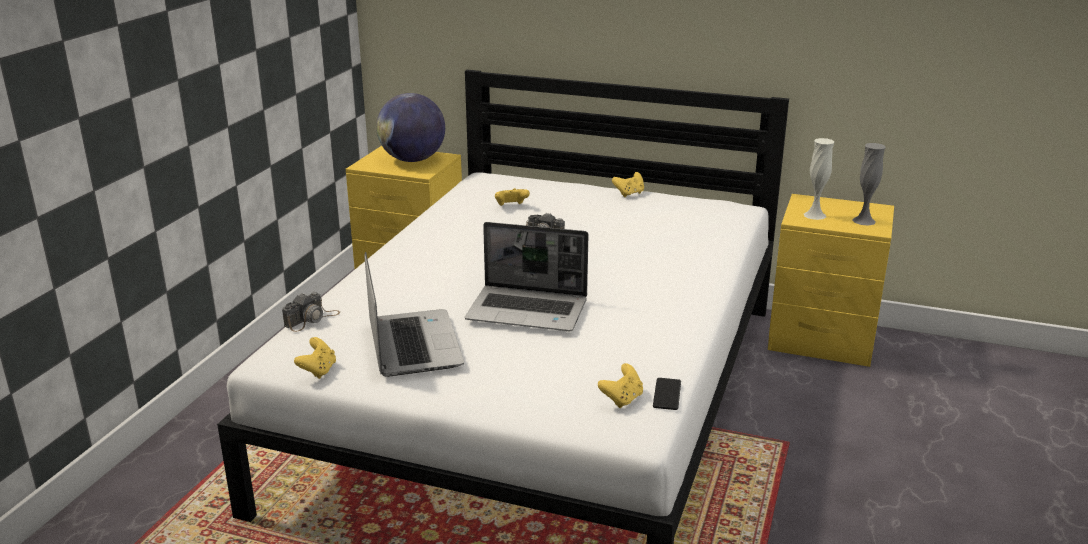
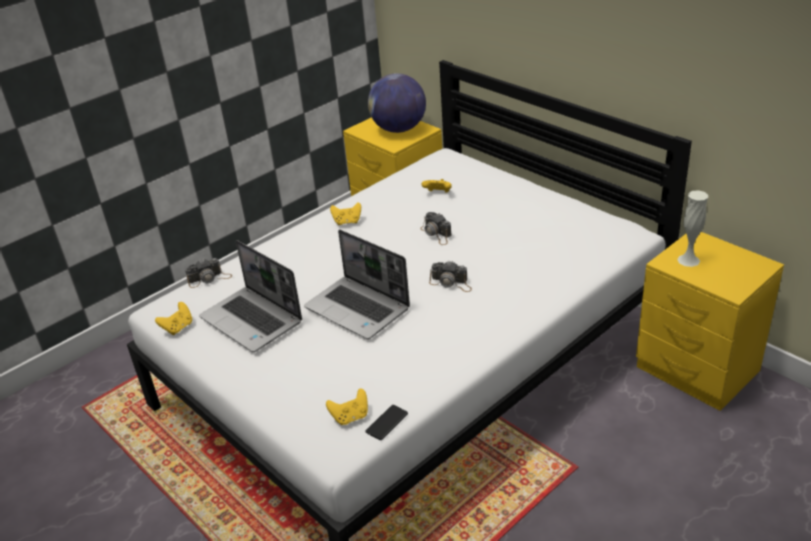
camera: 30 degrees right, 10 degrees up
laptop [364,252,464,377] -> laptop turned 120 degrees clockwise [199,240,302,352]
yellow game controller [612,172,644,197] -> yellow game controller moved to [330,202,361,225]
grey vase [852,143,886,226] -> none
none -> camera [429,261,472,292]

